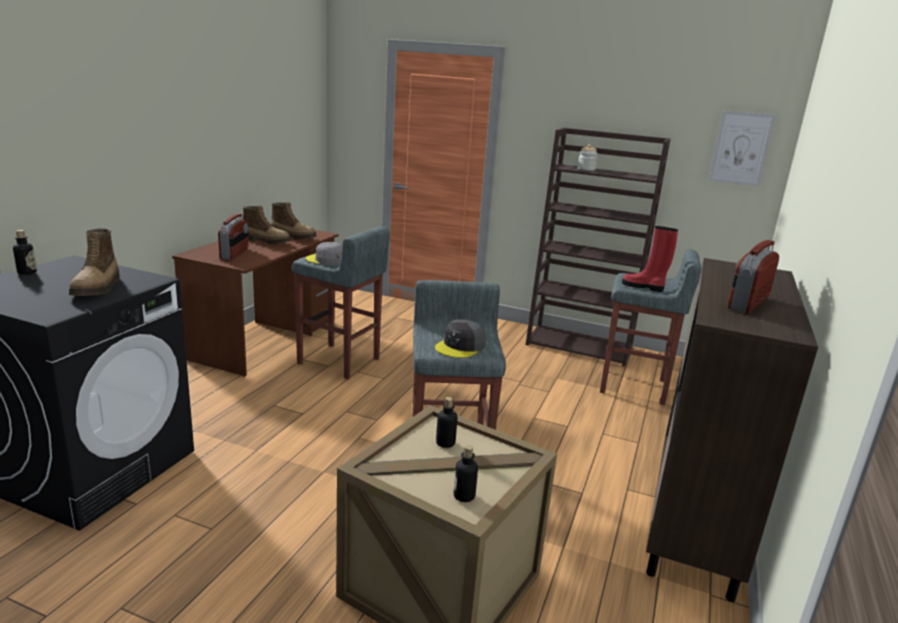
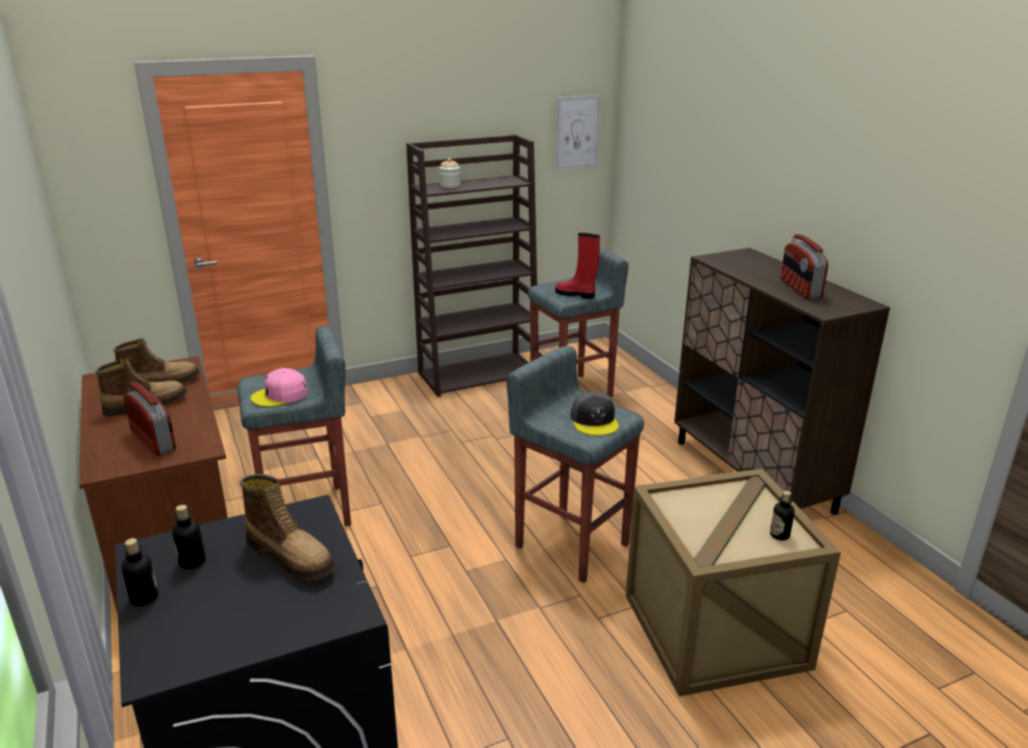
camera: 45 degrees left, 5 degrees up
grey cap [306,242,343,265] -> pink cap [251,368,308,407]
bottle [436,397,458,448] -> bottle moved to [172,505,206,569]
red boot [622,226,678,292] -> red boot turned 45 degrees clockwise [555,233,600,299]

